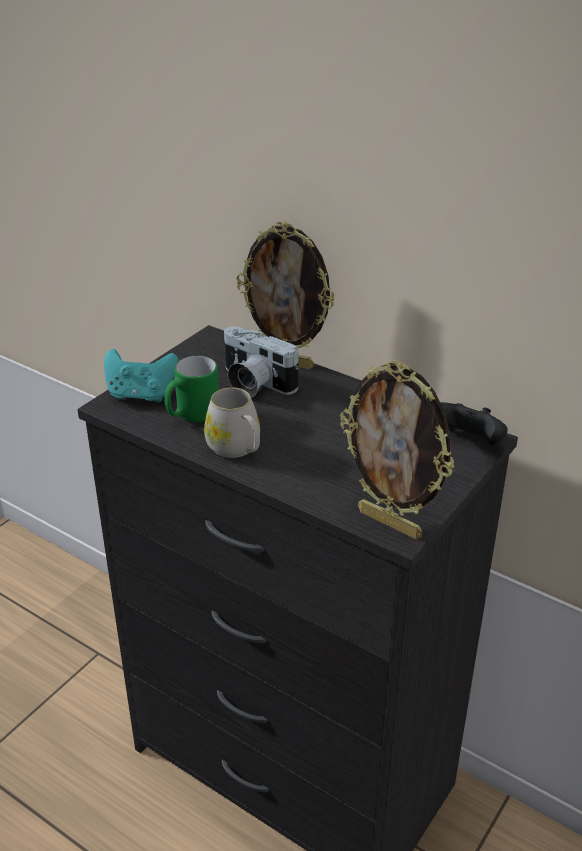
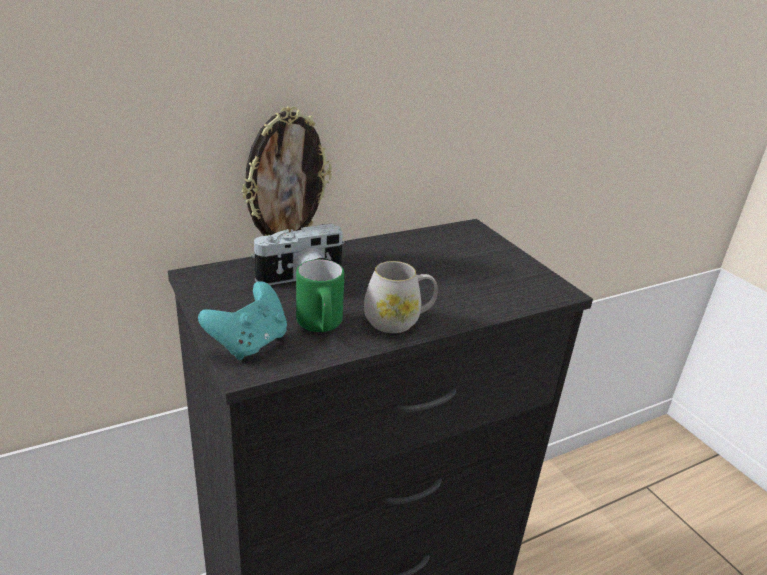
camera: 65 degrees left, 5 degrees down
picture frame [340,360,455,539] -> none
black game controller [440,402,508,445] -> none

